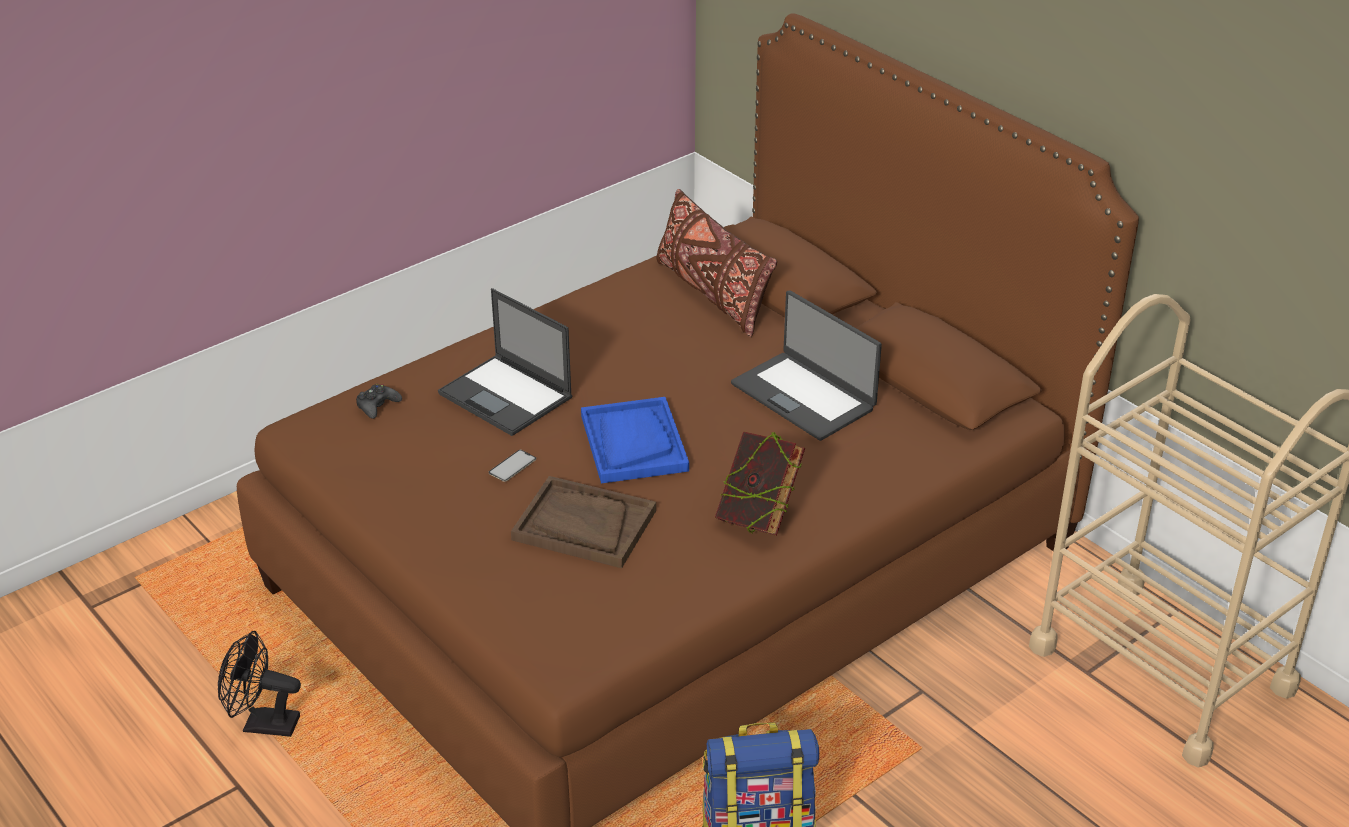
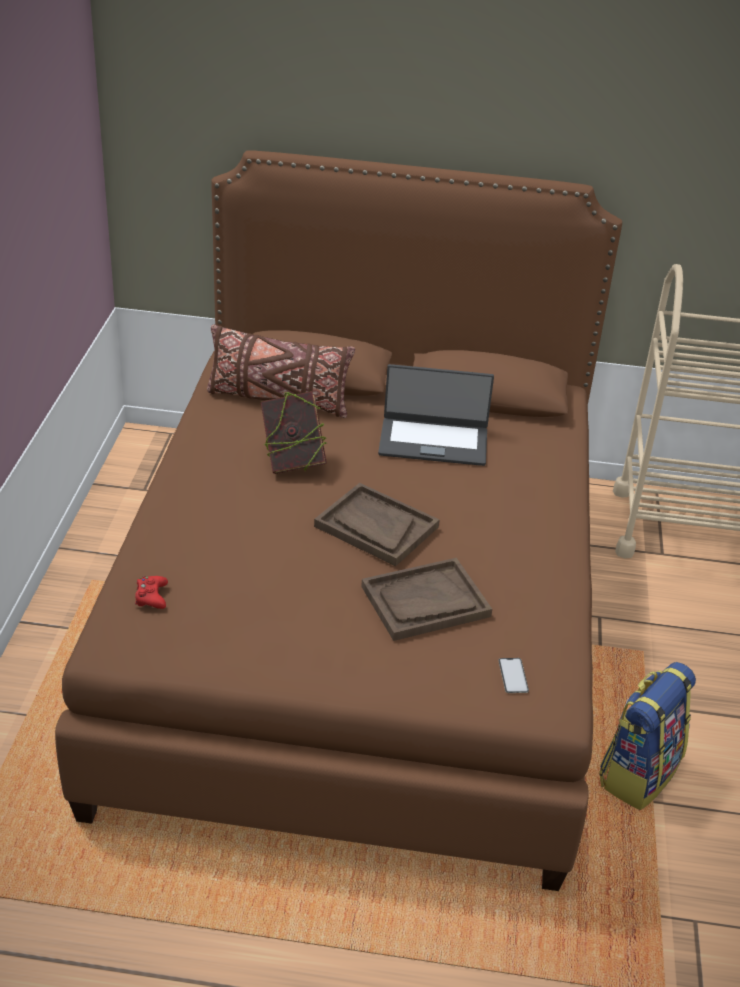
camera: 45 degrees left, 0 degrees up
black fan [218,631,301,737] -> none
black game controller [356,384,402,419] -> red game controller [135,576,168,609]
laptop [438,288,572,436] -> none
phone [489,450,536,482] -> phone moved to [498,658,529,693]
blue tray [581,397,689,484] -> brown tray [314,483,439,566]
book [715,431,805,536] -> book moved to [261,391,327,474]

